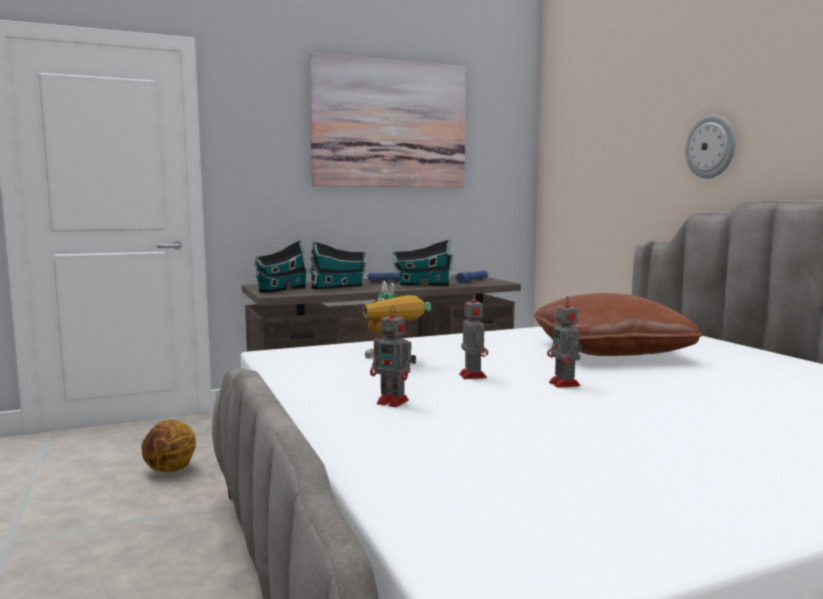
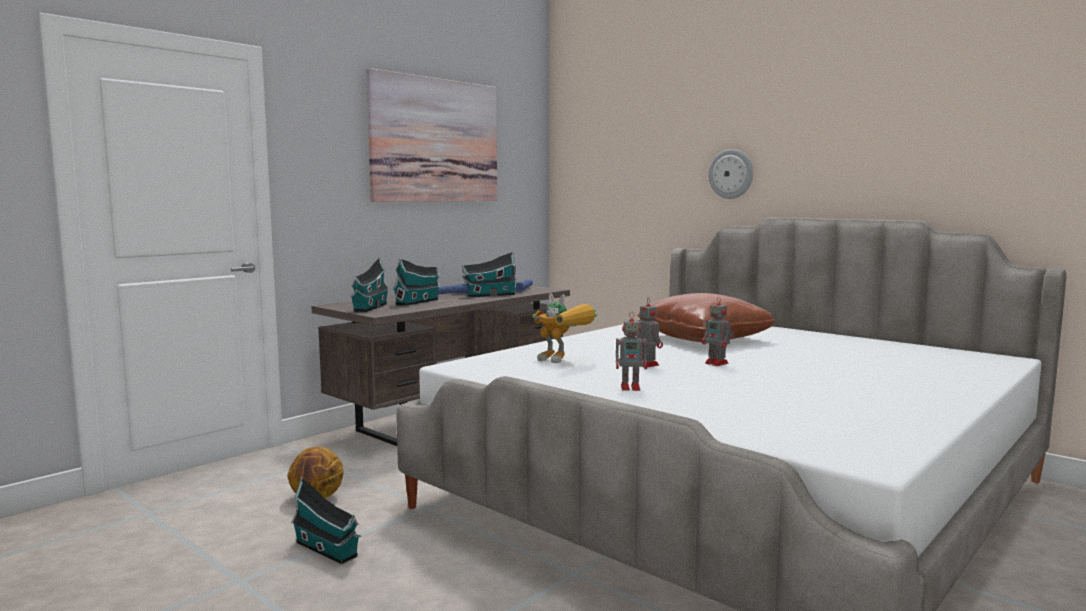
camera: 25 degrees left, 0 degrees up
none -> toy house [291,476,361,564]

